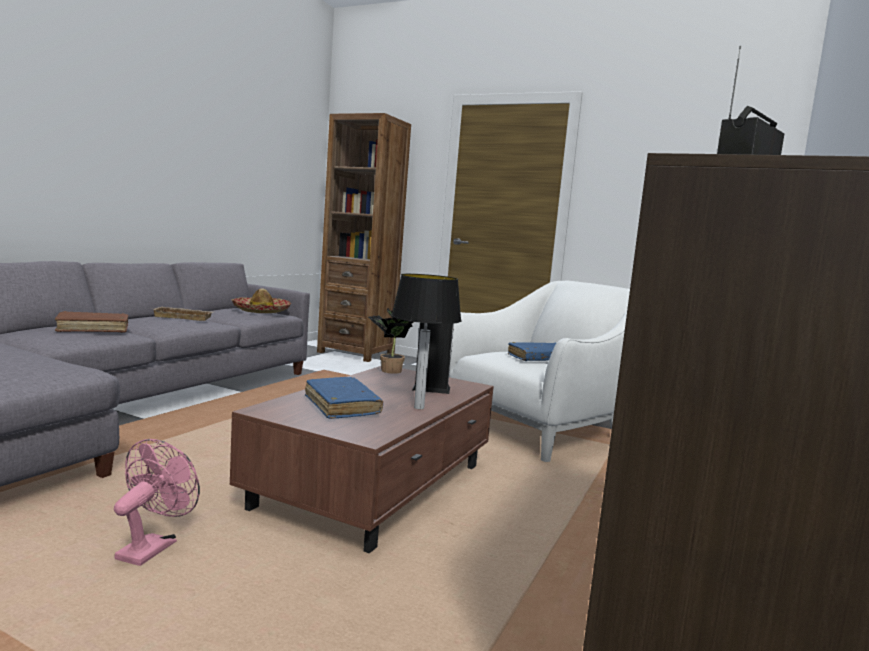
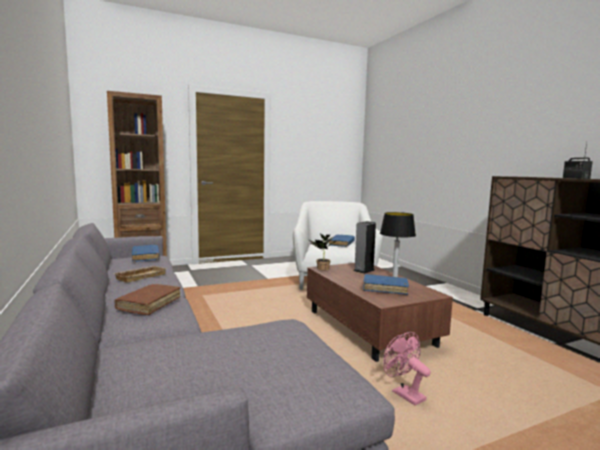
camera: 50 degrees left, 0 degrees up
hat [232,289,291,313] -> blue book [132,245,160,262]

